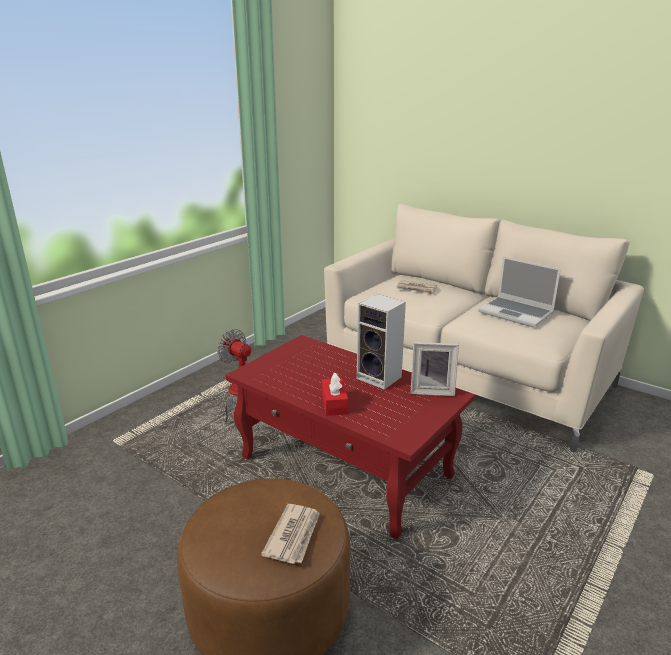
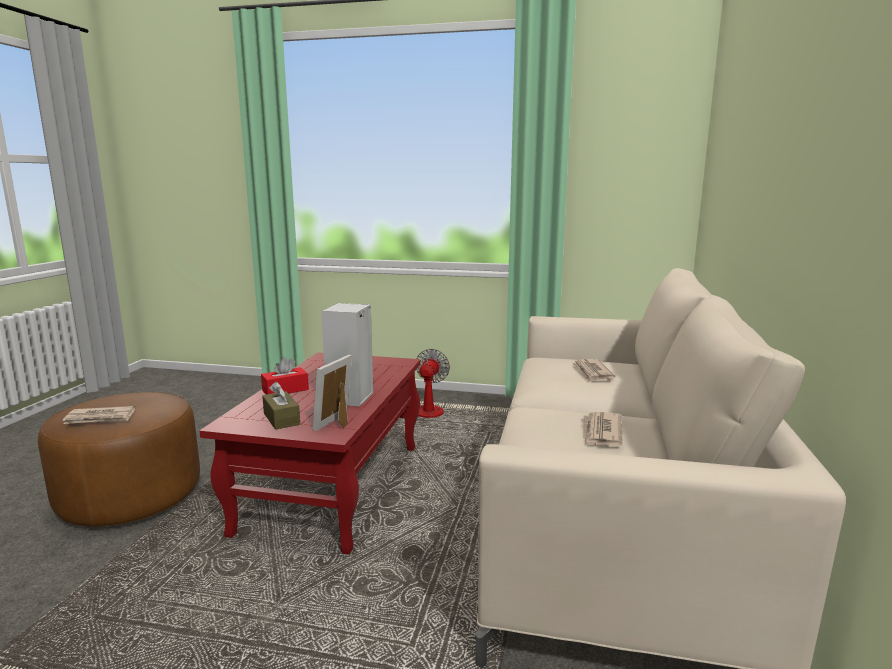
camera: 65 degrees right, 10 degrees down
picture frame [411,342,459,396] -> picture frame turned 45 degrees clockwise [312,355,352,431]
laptop [478,256,561,328] -> newspaper [583,412,623,446]
none -> brown tissue box [262,382,300,430]

